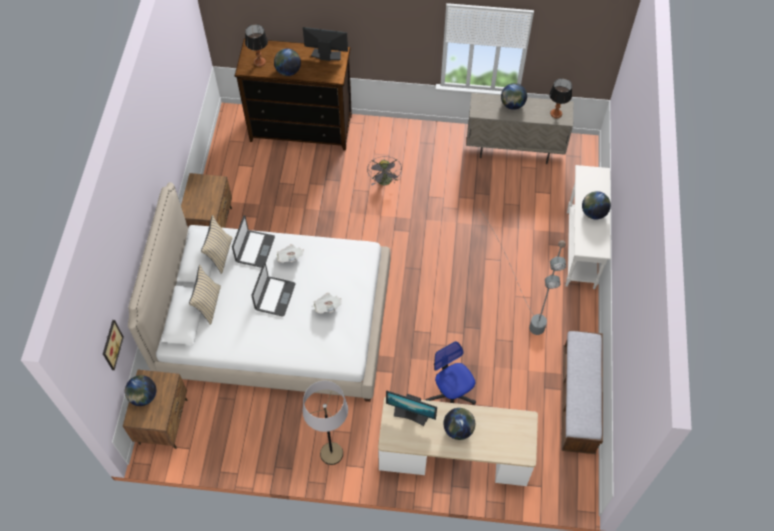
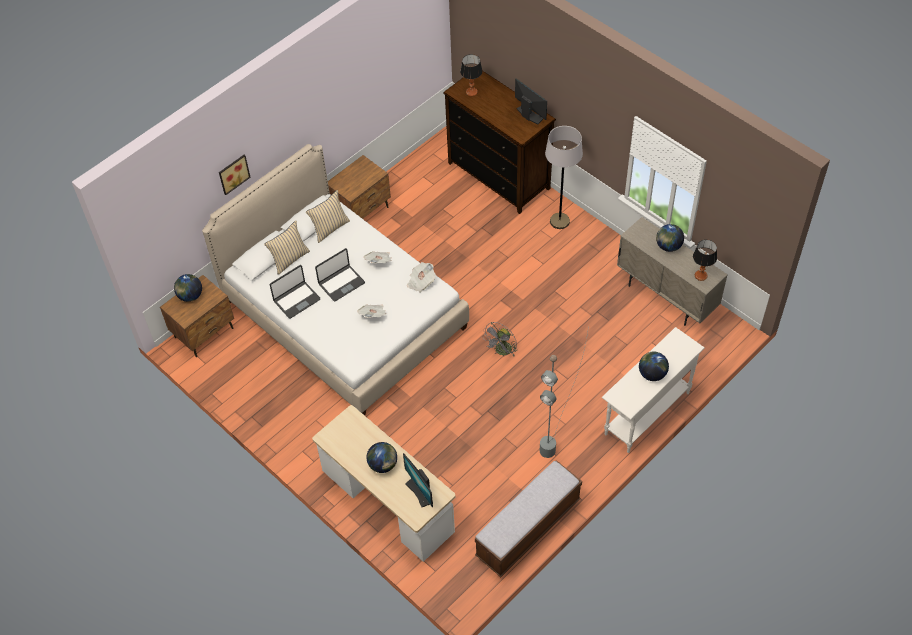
camera: 40 degrees right, 5 degrees down
picture [103,320,124,370] -> picture moved to [219,155,251,195]
laptop [232,215,275,268] -> laptop moved to [270,265,320,319]
globe [274,49,301,76] -> none
grey floor lamp [303,381,348,465] -> grey floor lamp moved to [545,126,583,229]
grey fan [367,156,402,185] -> grey fan moved to [482,322,518,357]
monitor [386,391,437,426] -> monitor moved to [403,453,433,507]
office chair [426,341,476,405] -> none
none -> newspaper [407,262,436,293]

